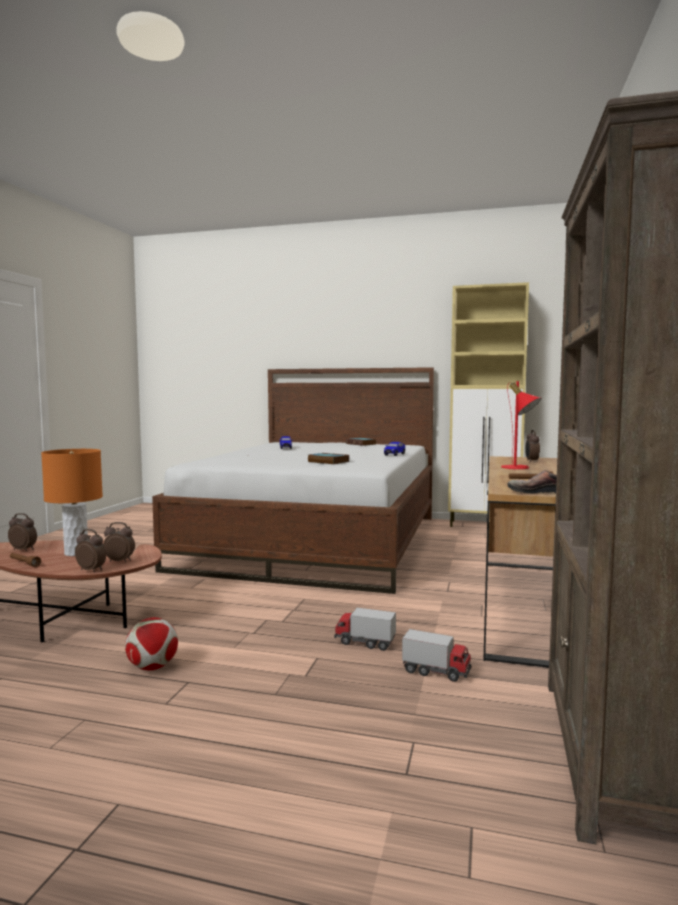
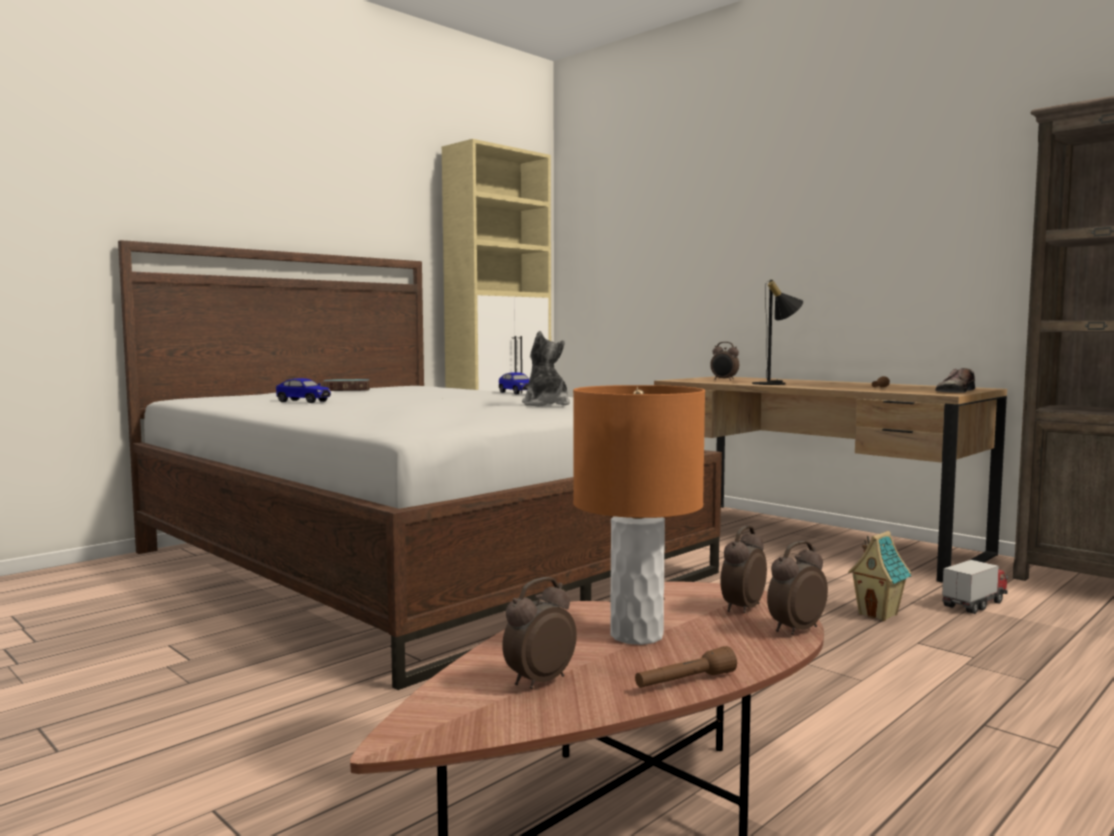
camera: 60 degrees left, 0 degrees up
football [125,617,178,670] -> none
book [308,453,349,464] -> plush toy [522,331,570,406]
toy truck [334,608,396,651] -> toy house [848,531,911,621]
red table lamp [501,381,541,469] -> black table lamp [752,280,803,385]

